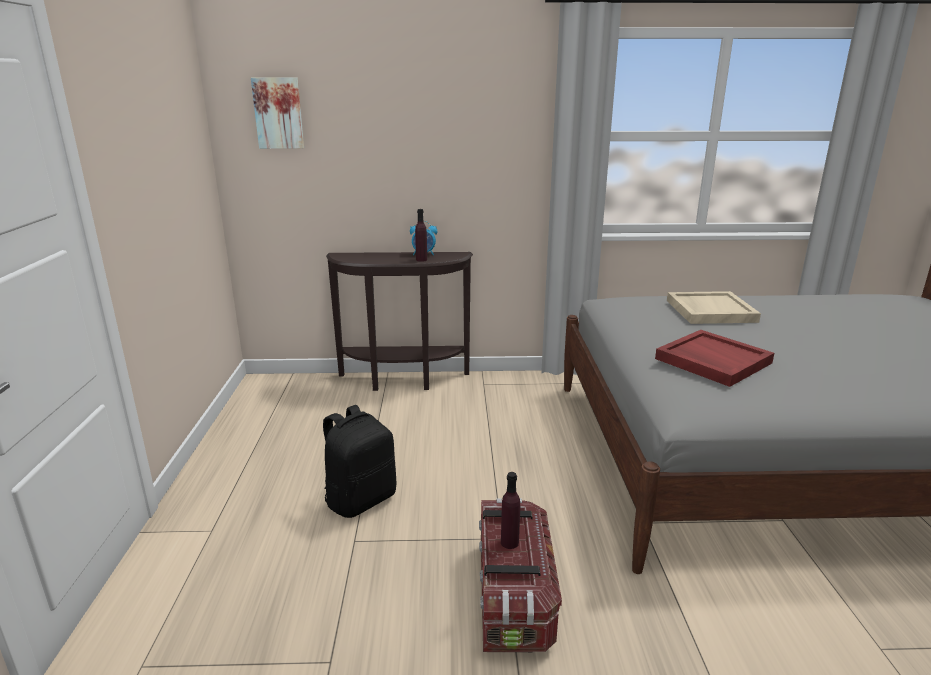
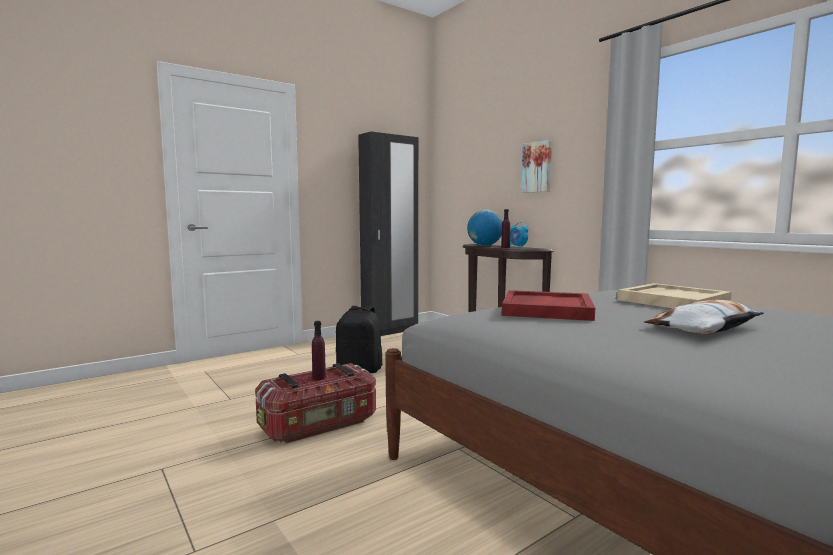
camera: 55 degrees right, 15 degrees down
picture [251,77,304,149] -> picture moved to [521,140,552,193]
none -> black wardrobe [358,131,418,336]
none -> globe [467,210,502,246]
none -> pillow [644,300,764,334]

